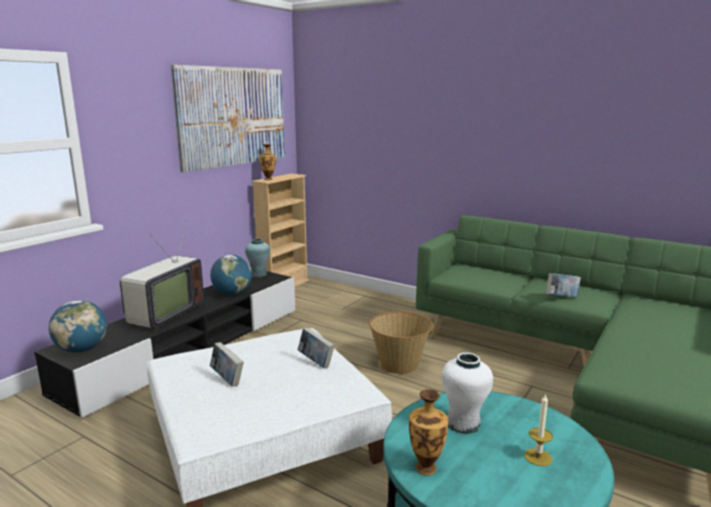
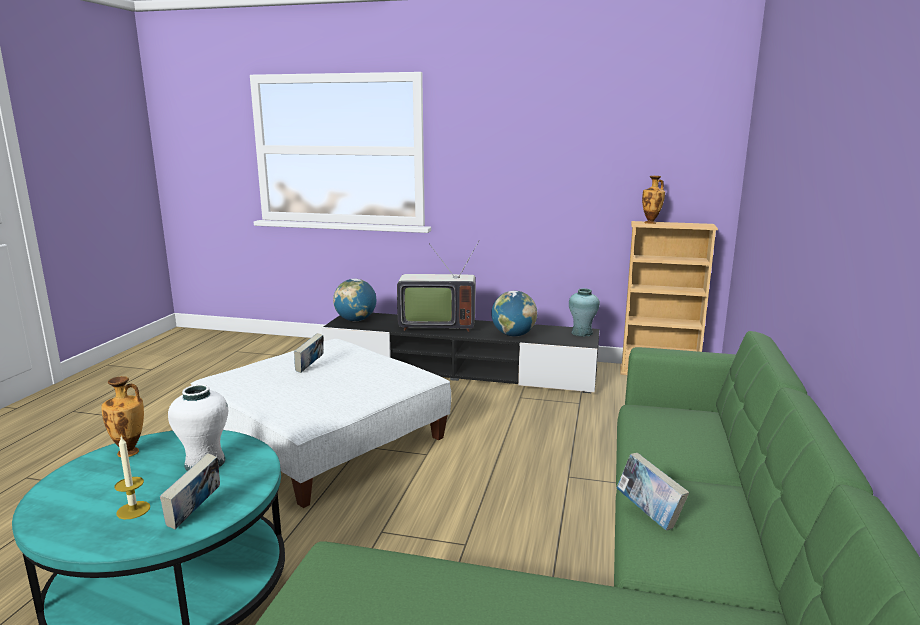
camera: 70 degrees right, 0 degrees up
picture [171,65,285,172] -> none
book [298,328,335,368] -> book moved to [160,453,220,530]
basket [369,311,433,374] -> none

